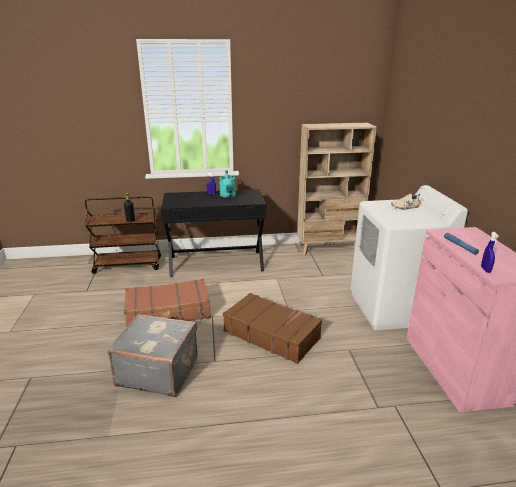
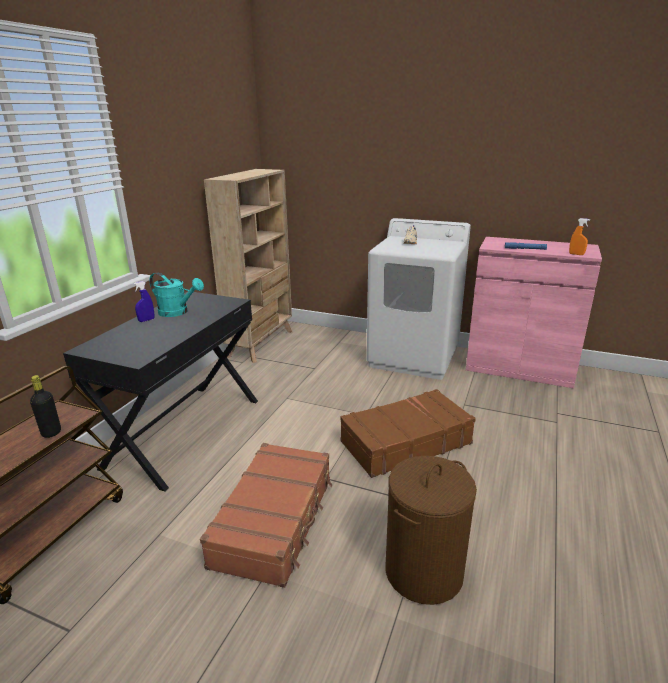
camera: 60 degrees left, 0 degrees up
grey suitcase [107,314,198,397] -> brown laundry basket [386,456,477,605]
blue spray bottle [481,232,499,273] -> orange spray bottle [569,218,590,255]

